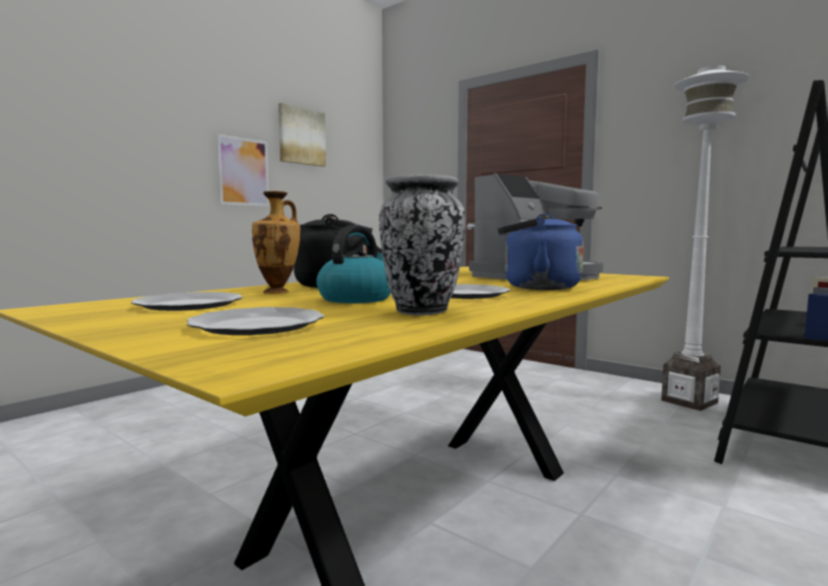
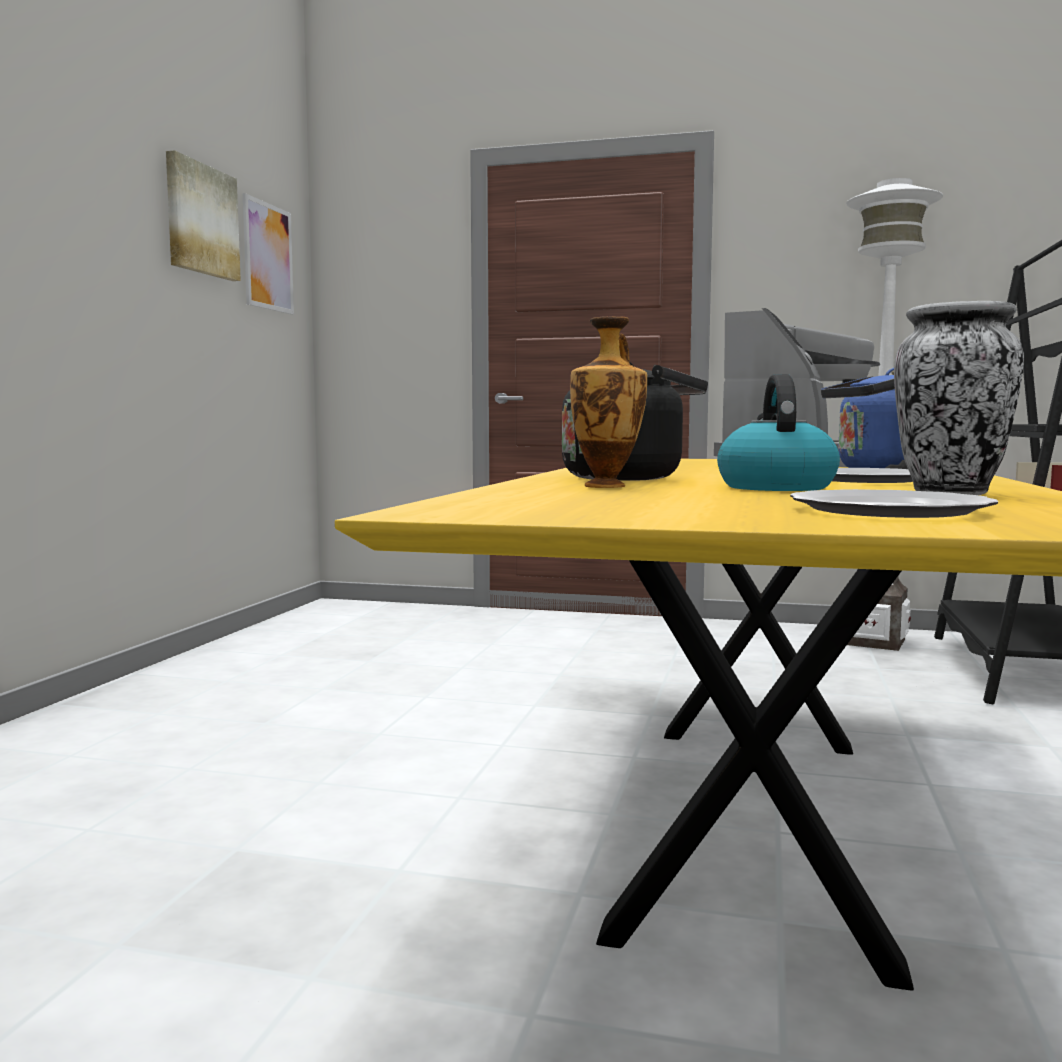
camera: 25 degrees left, 0 degrees up
plate [131,292,243,311] -> none
picture [216,134,270,207] -> picture moved to [243,193,294,315]

